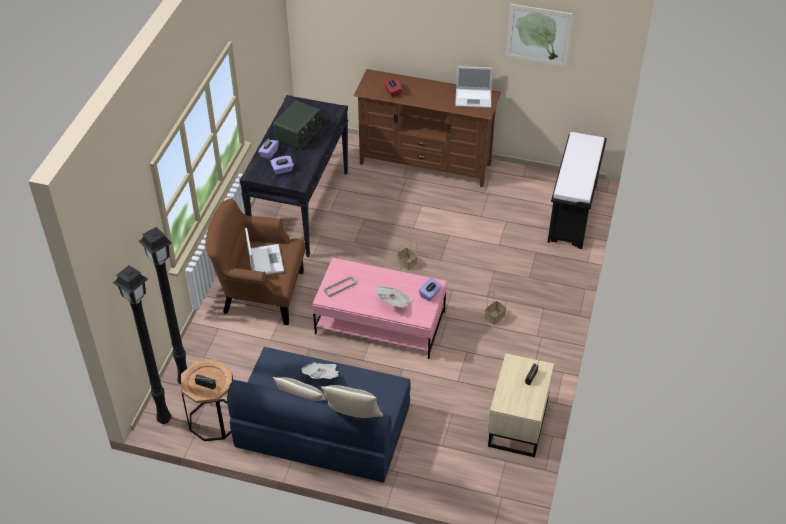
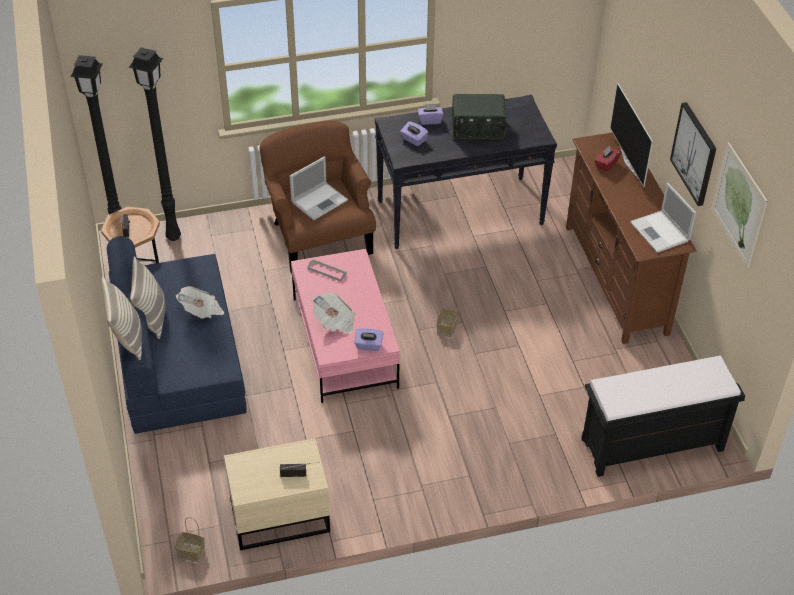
camera: 60 degrees right, 0 degrees up
basket [485,291,506,325] -> basket moved to [175,517,205,562]
none -> television [610,83,653,187]
none -> picture [670,102,717,206]

